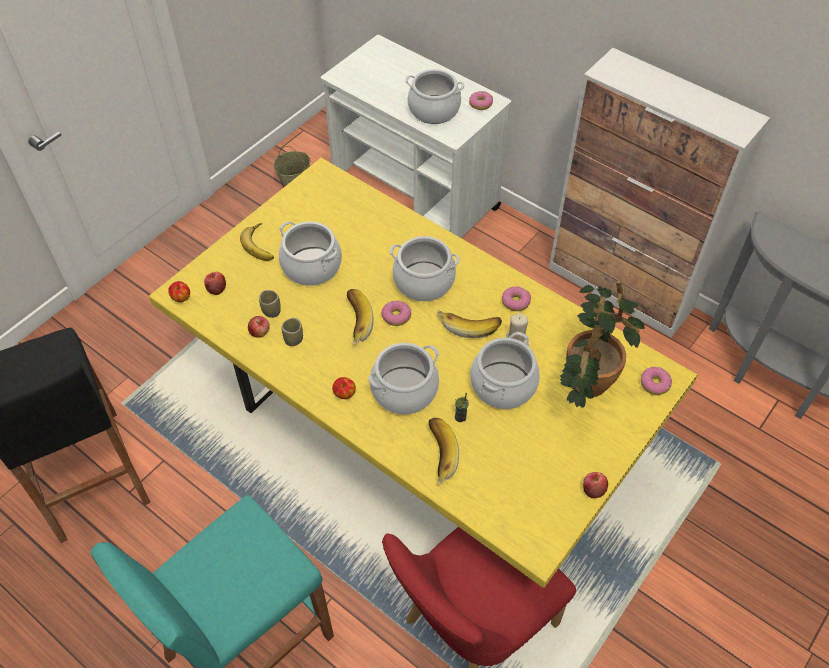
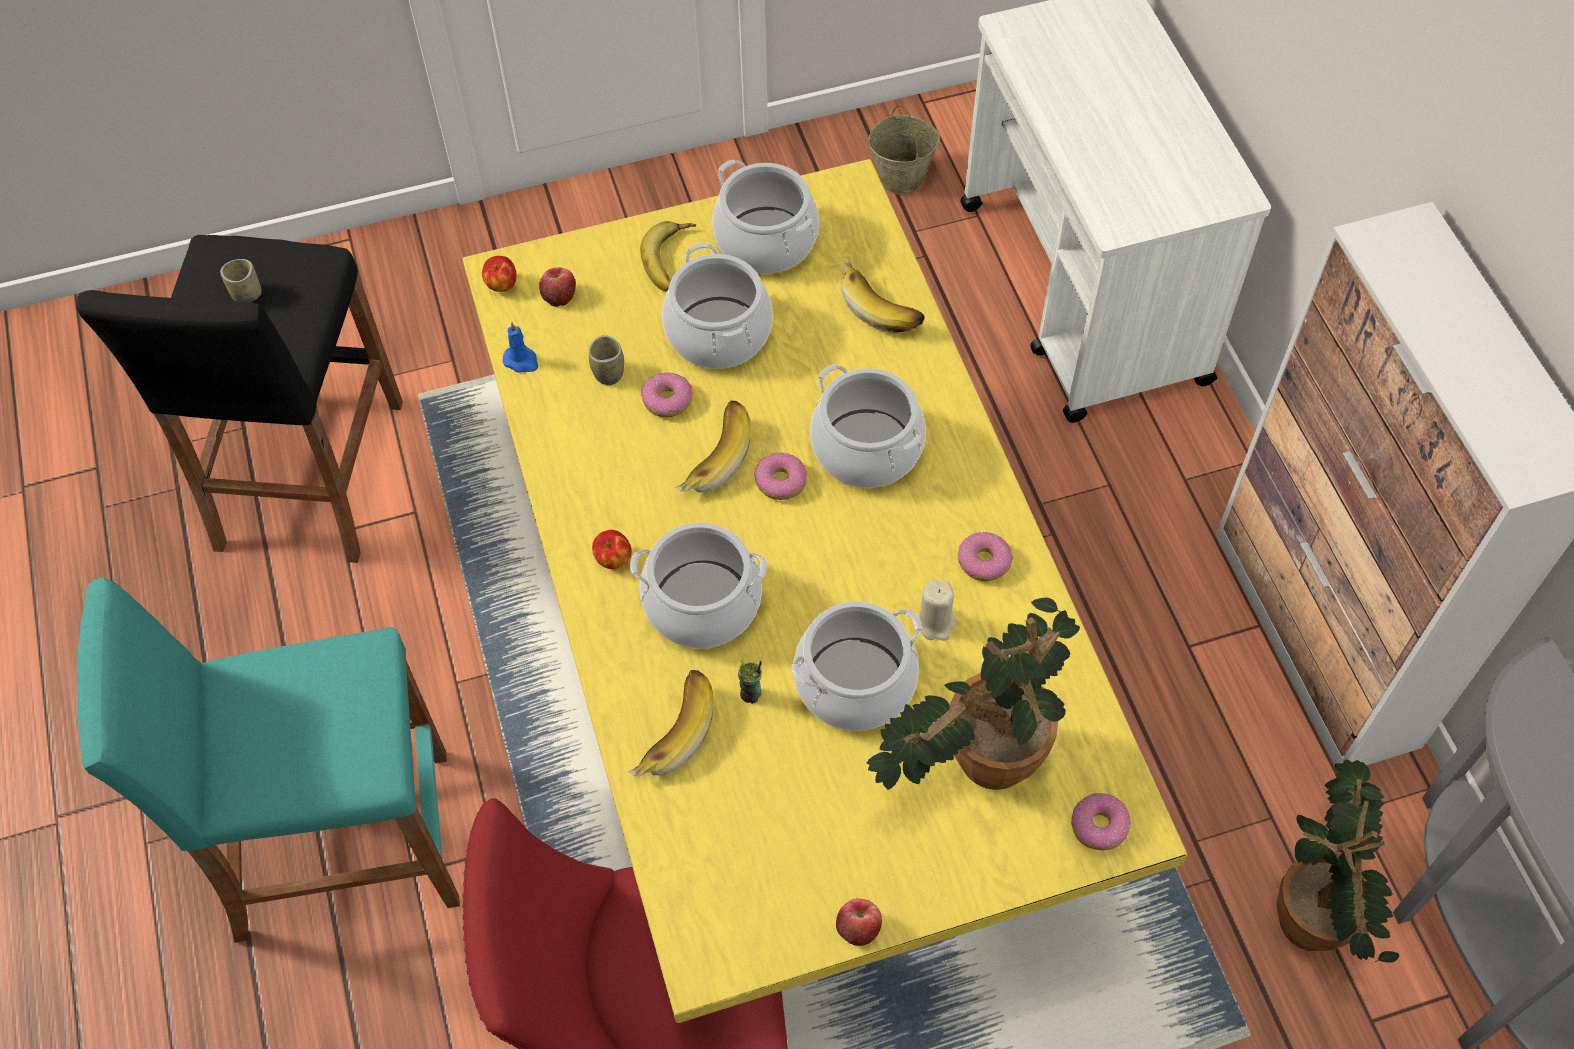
camera: 35 degrees right, 5 degrees up
apple [248,316,270,338] -> none
cup [282,318,303,346] -> cup moved to [220,259,262,302]
cooking pot [405,69,464,124] -> cooking pot moved to [712,159,819,274]
banana [437,309,502,338] -> banana moved to [841,259,925,333]
donut [469,91,493,110] -> donut moved to [641,372,693,417]
none -> blue candle [503,322,538,373]
none -> potted plant [1277,760,1399,962]

